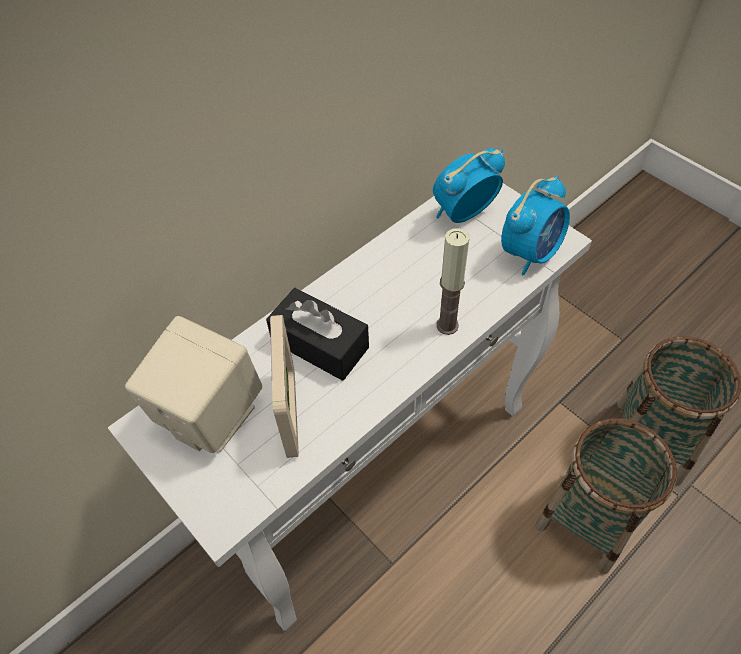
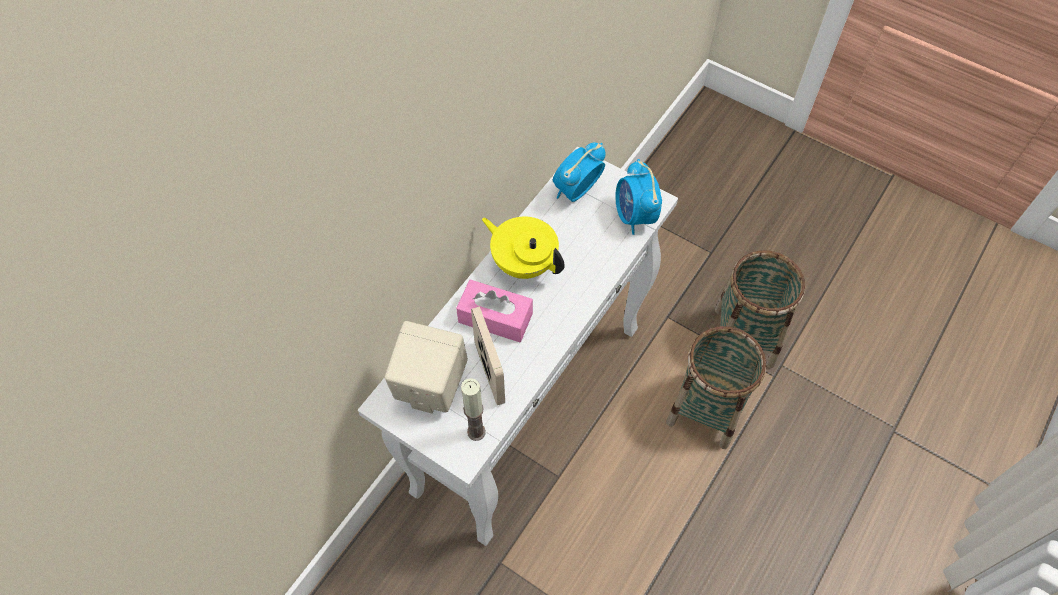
camera: 15 degrees left, 5 degrees up
black tissue box [266,288,369,381] -> pink tissue box [456,280,533,342]
candle [436,228,470,335] -> candle moved to [461,378,486,441]
alarm clock [501,176,570,276] -> alarm clock turned 135 degrees clockwise [615,159,662,235]
none -> yellow teapot [482,217,565,279]

